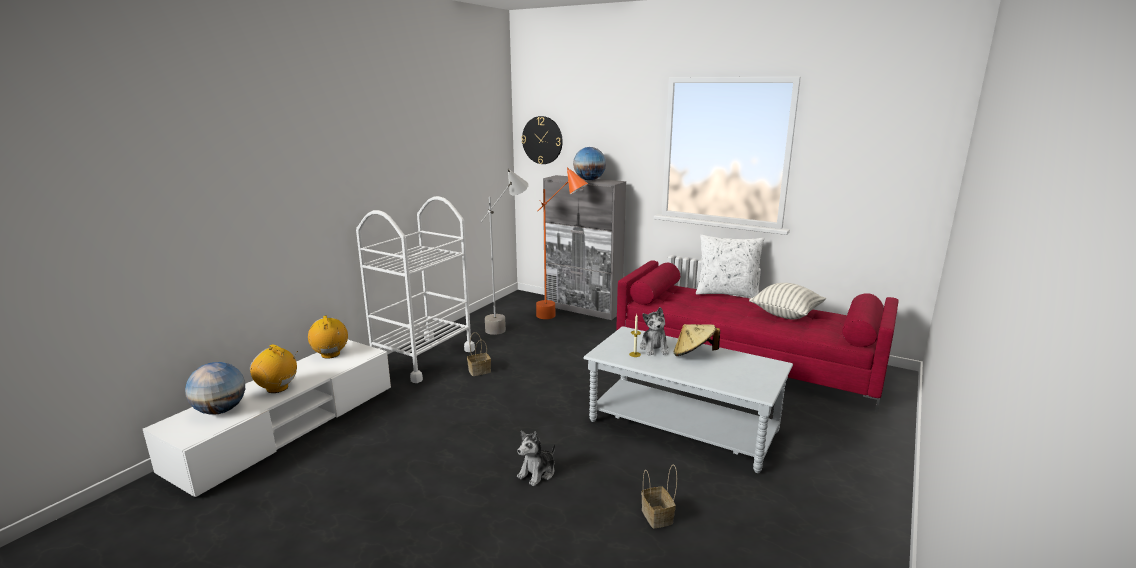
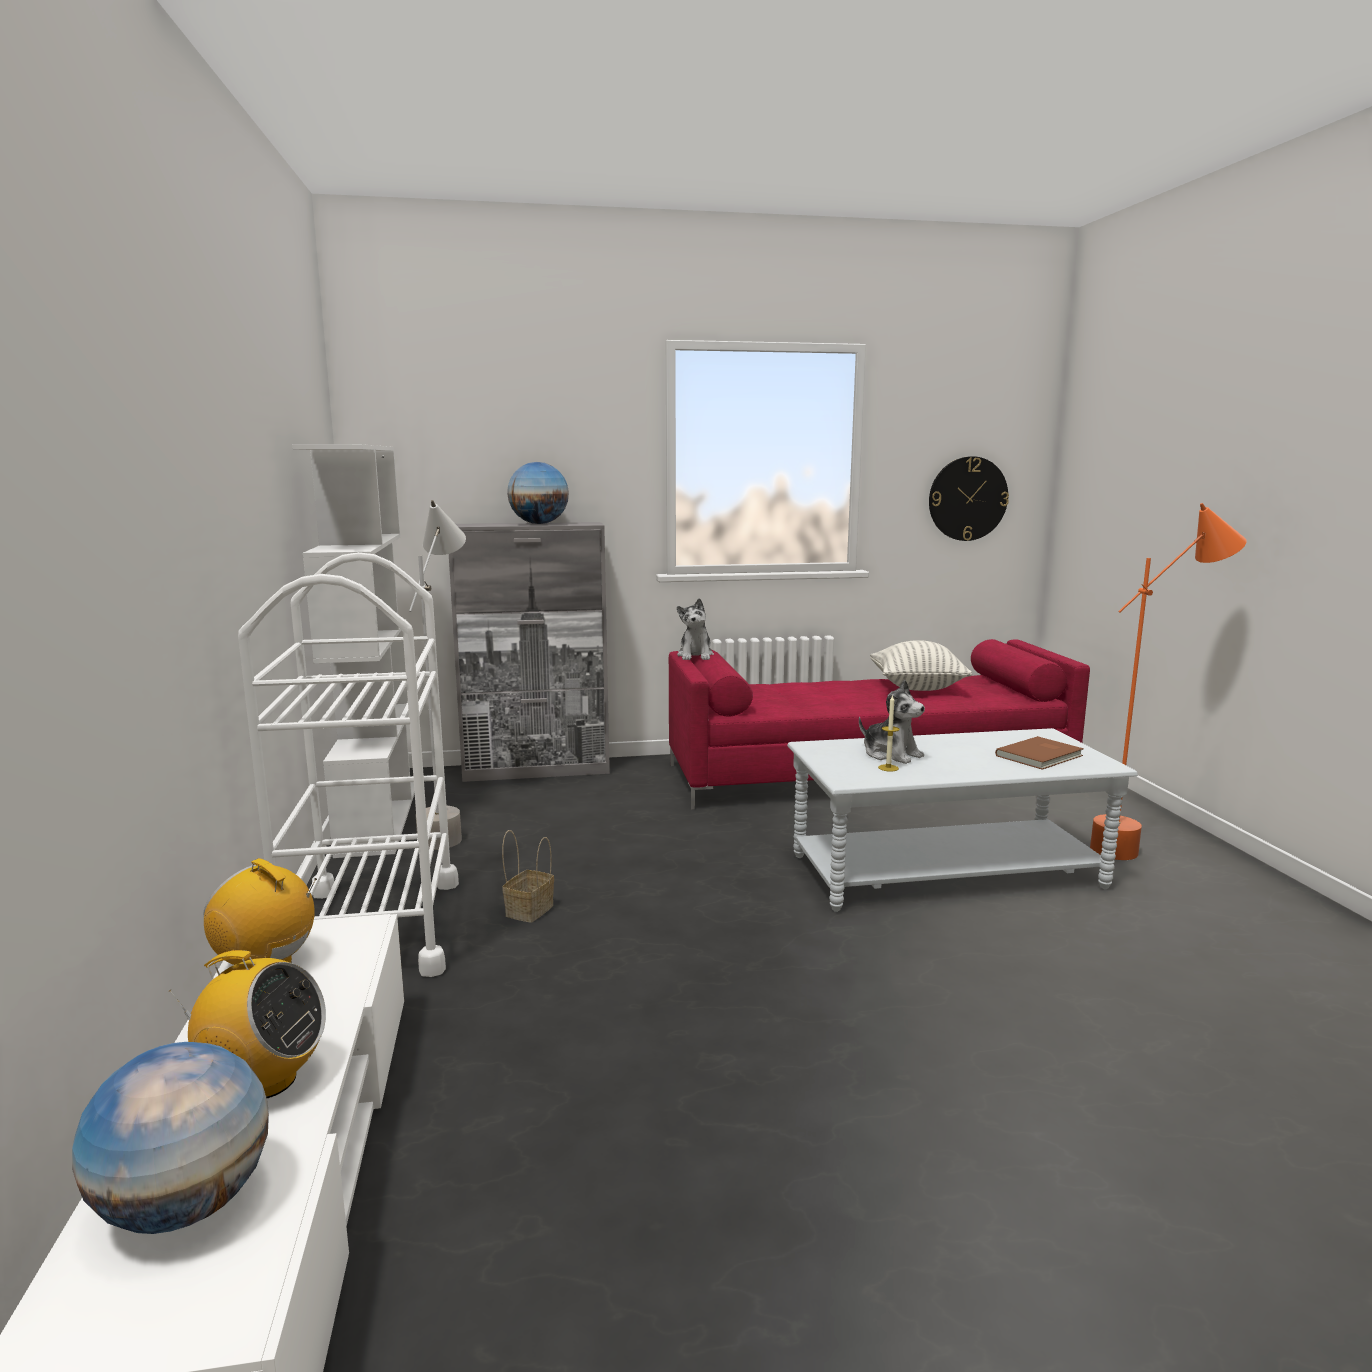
camera: 40 degrees left, 5 degrees down
radio [250,344,298,393] -> radio turned 150 degrees counterclockwise [168,950,326,1098]
plush toy [517,431,555,486] -> plush toy moved to [677,598,714,660]
wall clock [521,116,563,164] -> wall clock moved to [929,456,1009,541]
orange floor lamp [536,167,588,319] -> orange floor lamp moved to [1090,503,1247,860]
basket [641,464,677,529] -> none
beige hat [674,324,720,356] -> none
white pillow [696,235,764,298] -> none
none -> white bookcase [292,444,415,858]
none -> brown book [995,736,1084,770]

